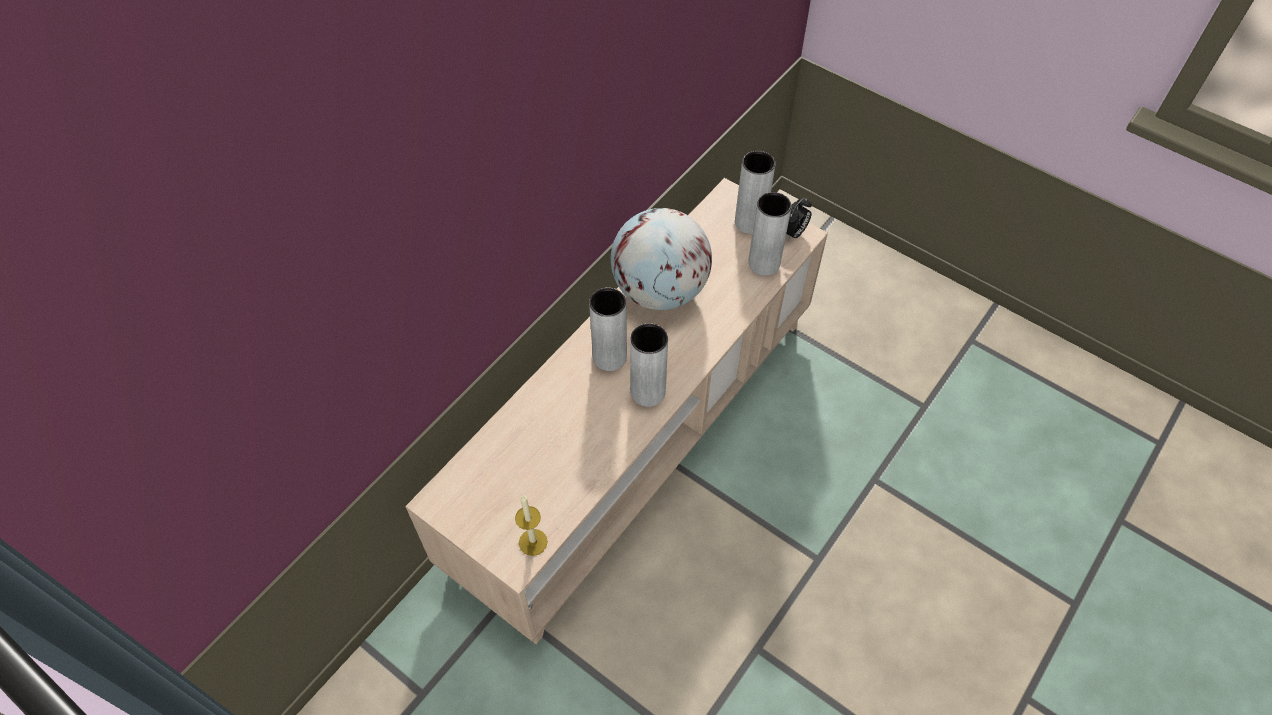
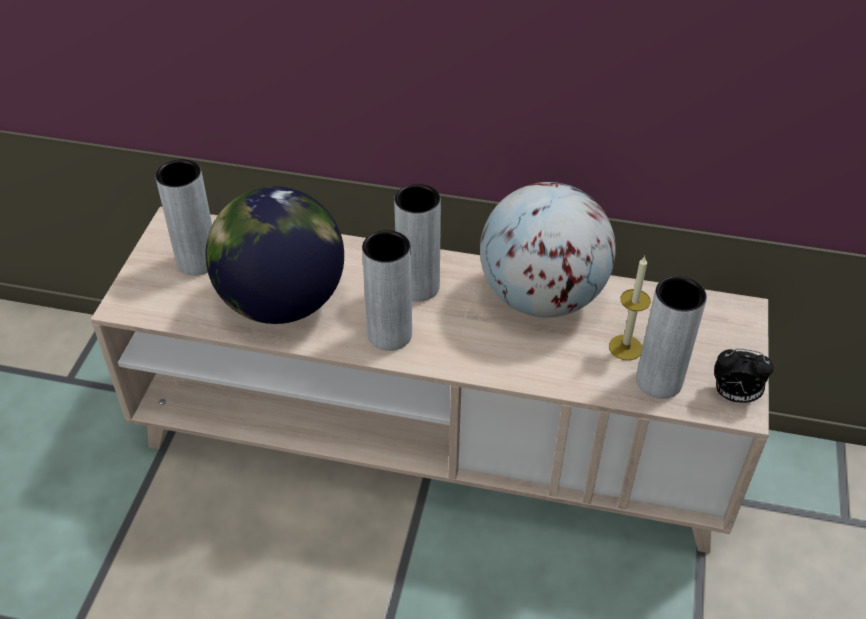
camera: 65 degrees right, 10 degrees down
candle [515,495,548,556] -> candle moved to [609,256,651,360]
grey vase [735,151,775,234] -> grey vase moved to [155,159,212,276]
none -> globe [205,186,344,324]

